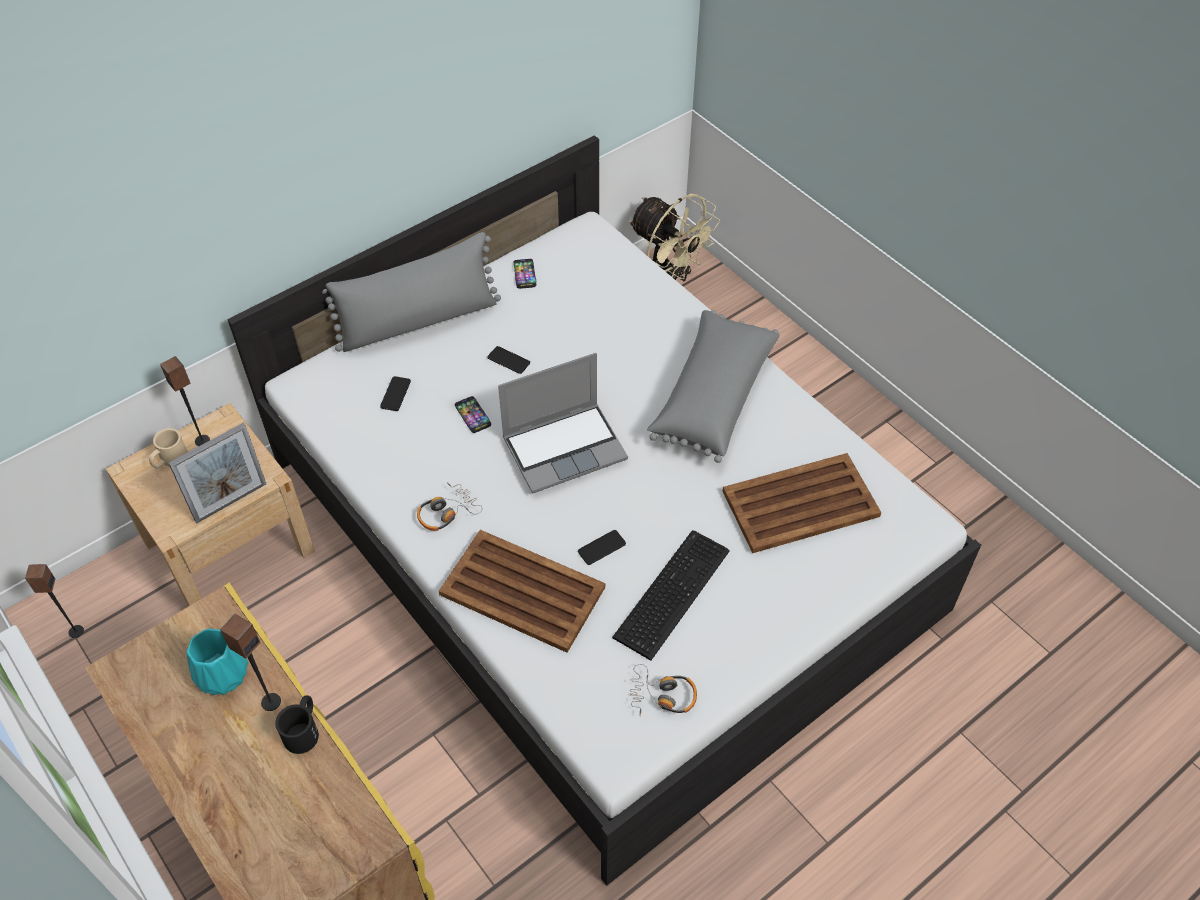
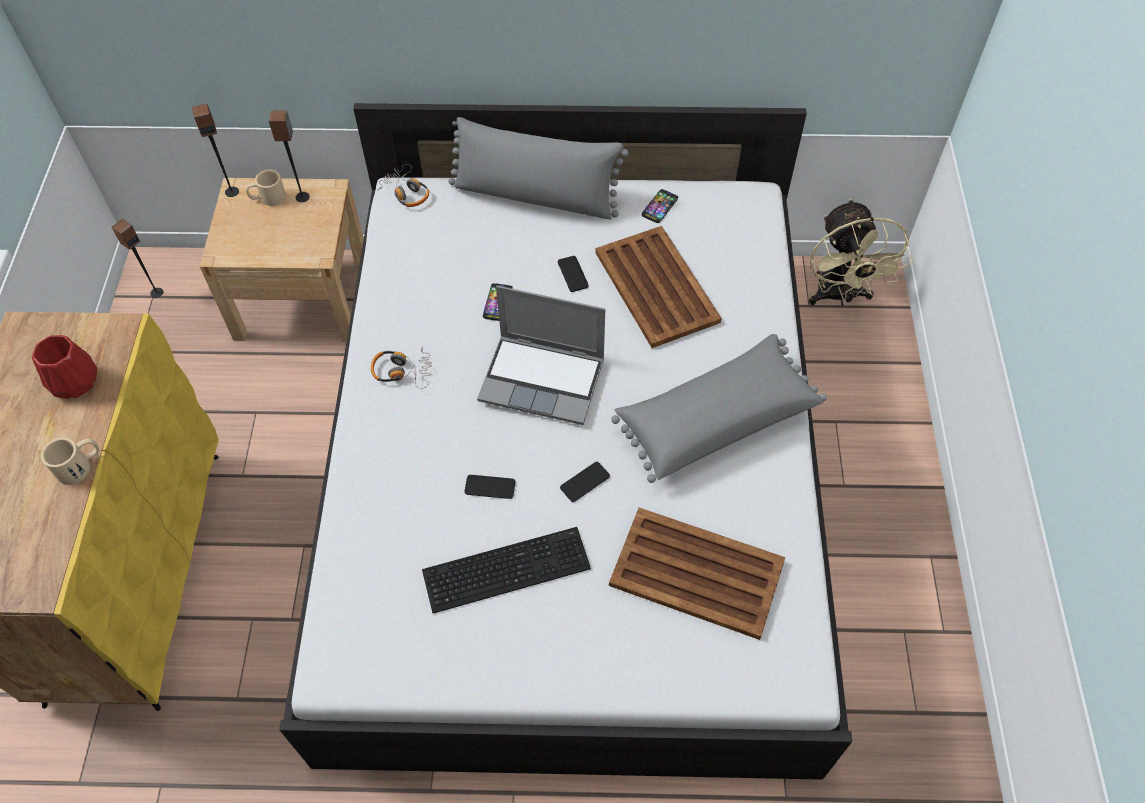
camera: 40 degrees right, 5 degrees up
picture frame [169,423,266,523] -> none
turquoise vase [186,629,248,695] -> red vase [32,335,97,399]
speaker [220,614,281,711] -> speaker moved to [192,103,239,197]
black mug [275,696,319,754] -> beige mug [41,437,99,485]
phone [380,376,411,411] -> phone moved to [560,462,610,502]
brown tray [439,530,605,653] -> brown tray moved to [595,226,722,348]
headphones [630,664,697,715] -> headphones moved to [378,164,429,207]

